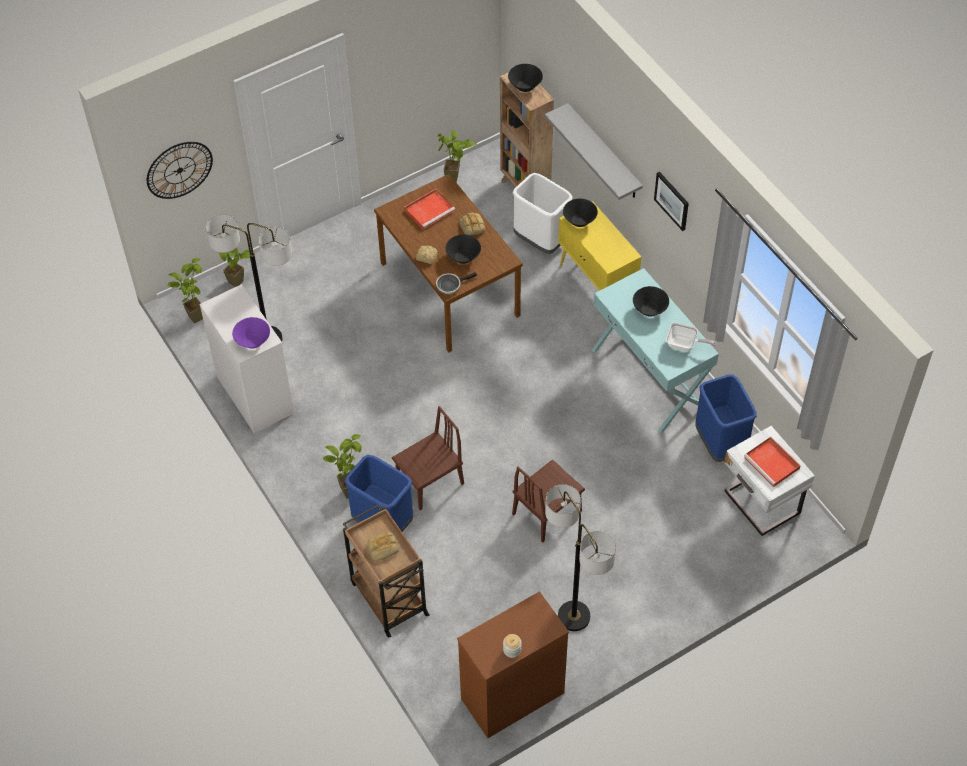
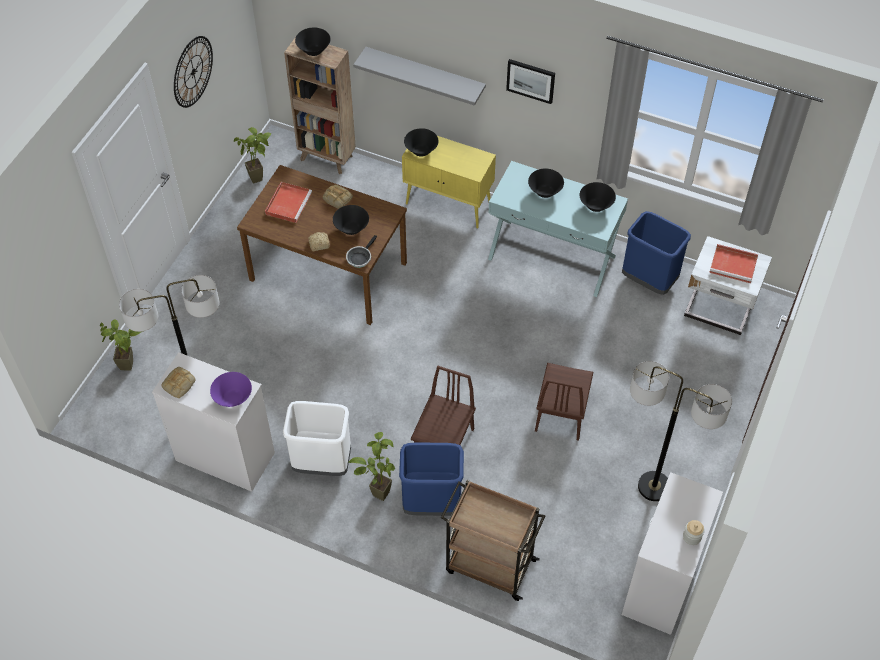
camera: 35 degrees left, 0 degrees up
wall clock [147,142,213,199] -> wall clock moved to [174,36,213,108]
potted plant [167,258,203,323] -> none
bread [368,532,399,560] -> bread moved to [162,367,195,398]
brown dresser [457,591,569,738] -> white dresser [622,472,723,635]
white trash can [512,173,573,254] -> white trash can moved to [283,401,351,476]
frying pan [666,322,717,351] -> black bowl [580,182,616,212]

